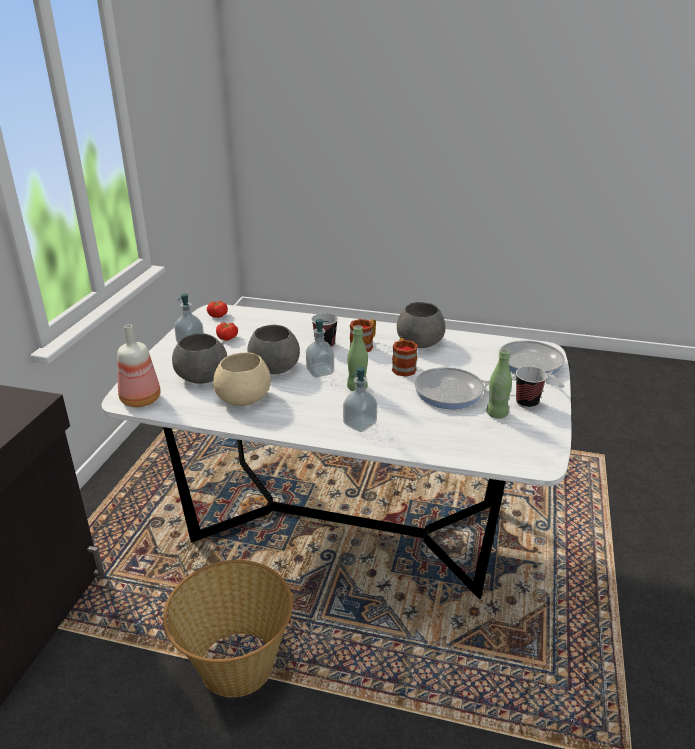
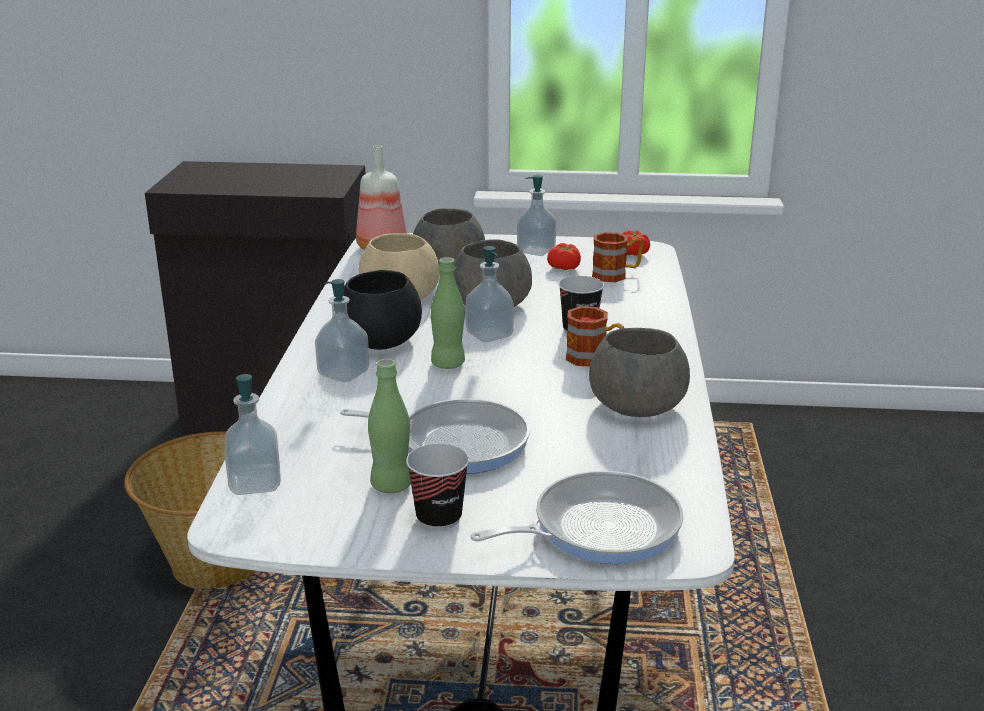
camera: 80 degrees right, 5 degrees down
mug [392,338,418,377] -> mug moved to [592,232,643,282]
frying pan [415,367,516,409] -> frying pan turned 120 degrees clockwise [340,399,530,474]
none -> soap dispenser [225,374,281,495]
none -> black bowl [343,270,422,350]

